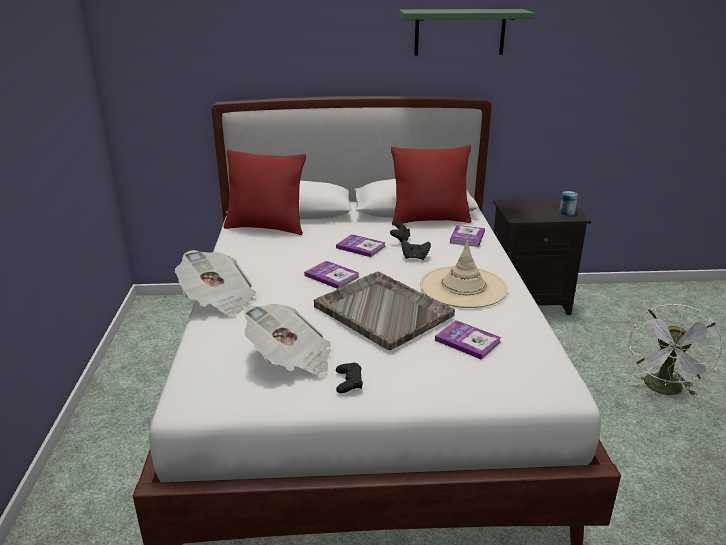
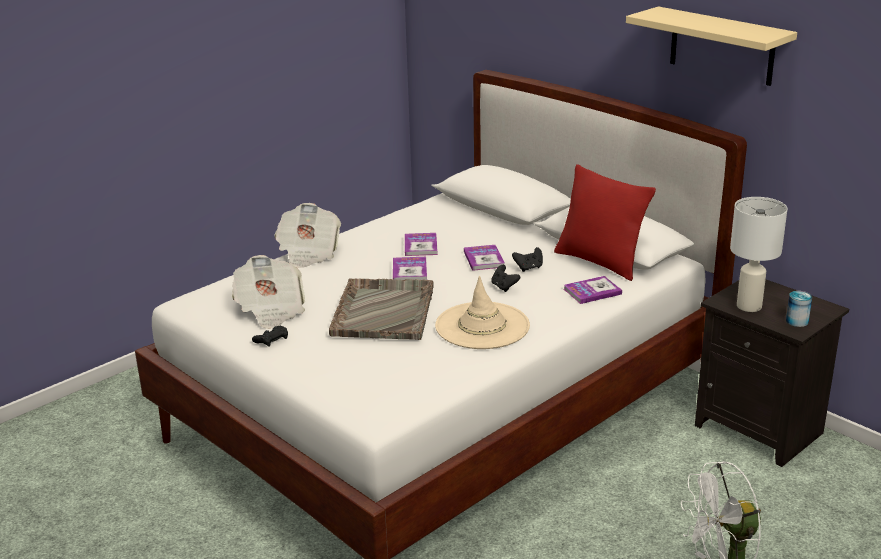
camera: 50 degrees right, 0 degrees up
red pillow [224,149,306,235] -> none
green shelf [399,9,535,56] -> beige shelf [626,6,797,86]
book [435,320,501,360] -> book moved to [405,233,438,256]
none -> white table lamp [730,197,788,312]

